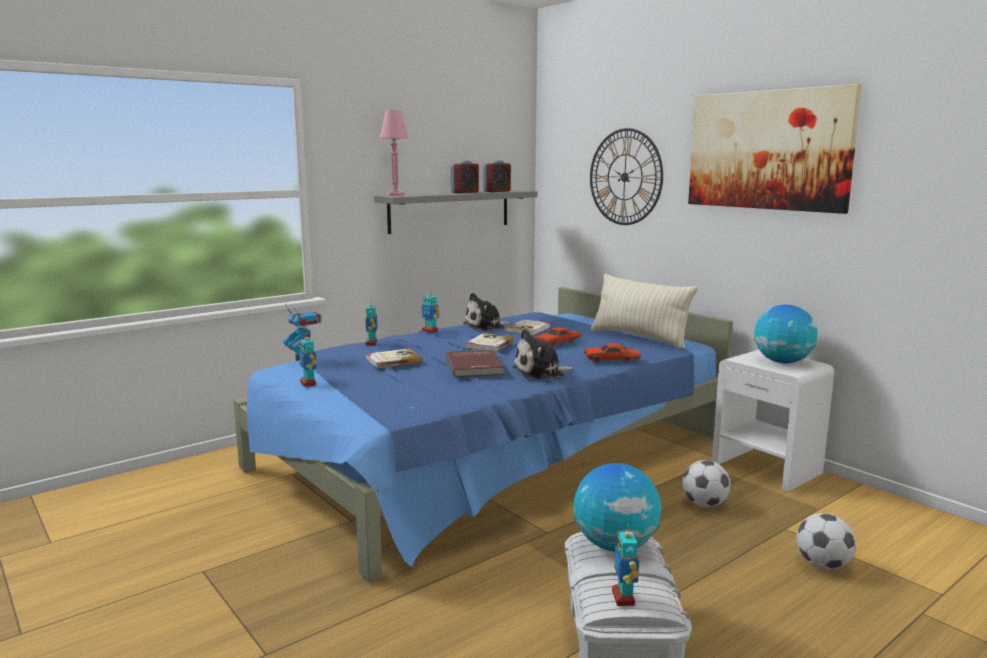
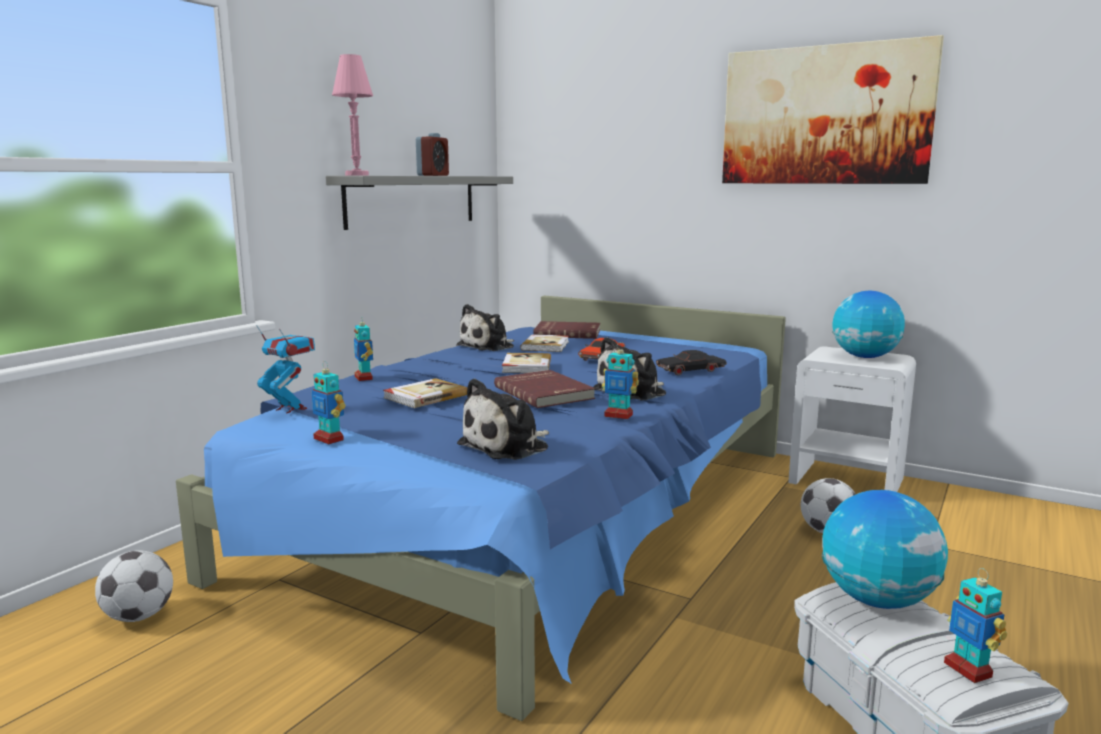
camera: 20 degrees left, 0 degrees up
toy robot [422,291,440,333] -> toy robot moved to [602,342,639,419]
alarm clock [483,160,511,192] -> none
red toy car [584,343,641,363] -> black toy car [656,350,727,376]
wall clock [590,128,663,225] -> none
beige pillow [591,274,697,349] -> none
football [797,513,856,570] -> football moved to [95,550,173,622]
none -> plush toy [457,378,549,460]
none -> red book [533,321,600,339]

